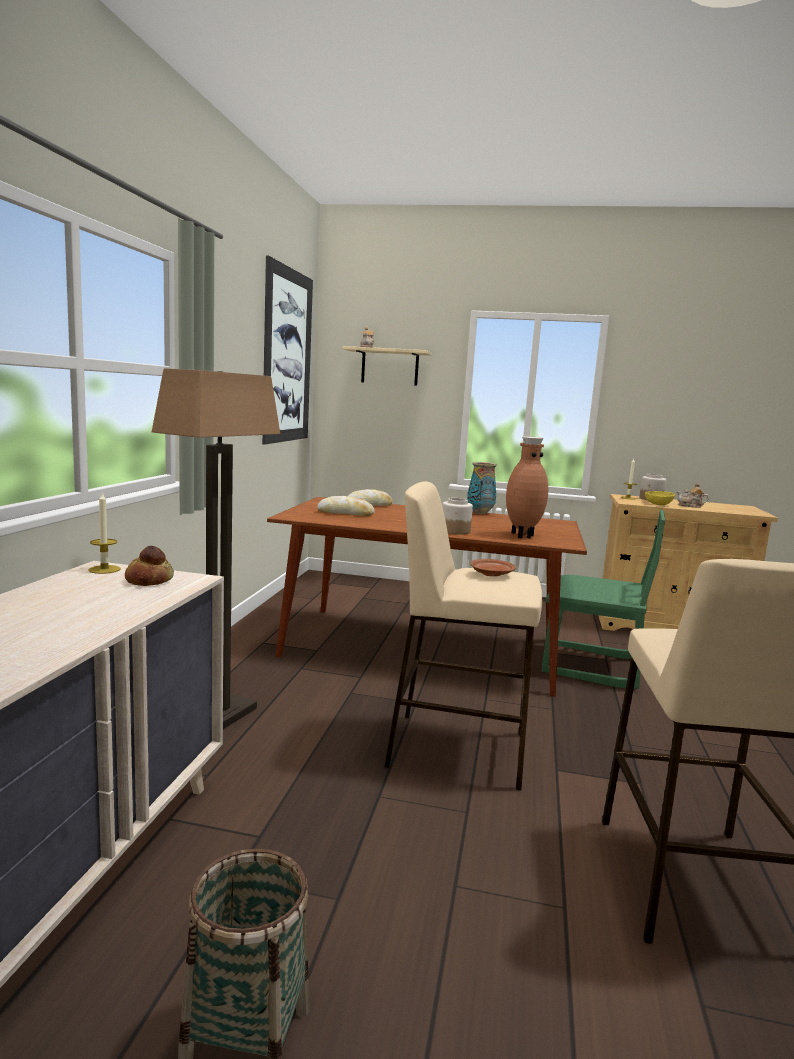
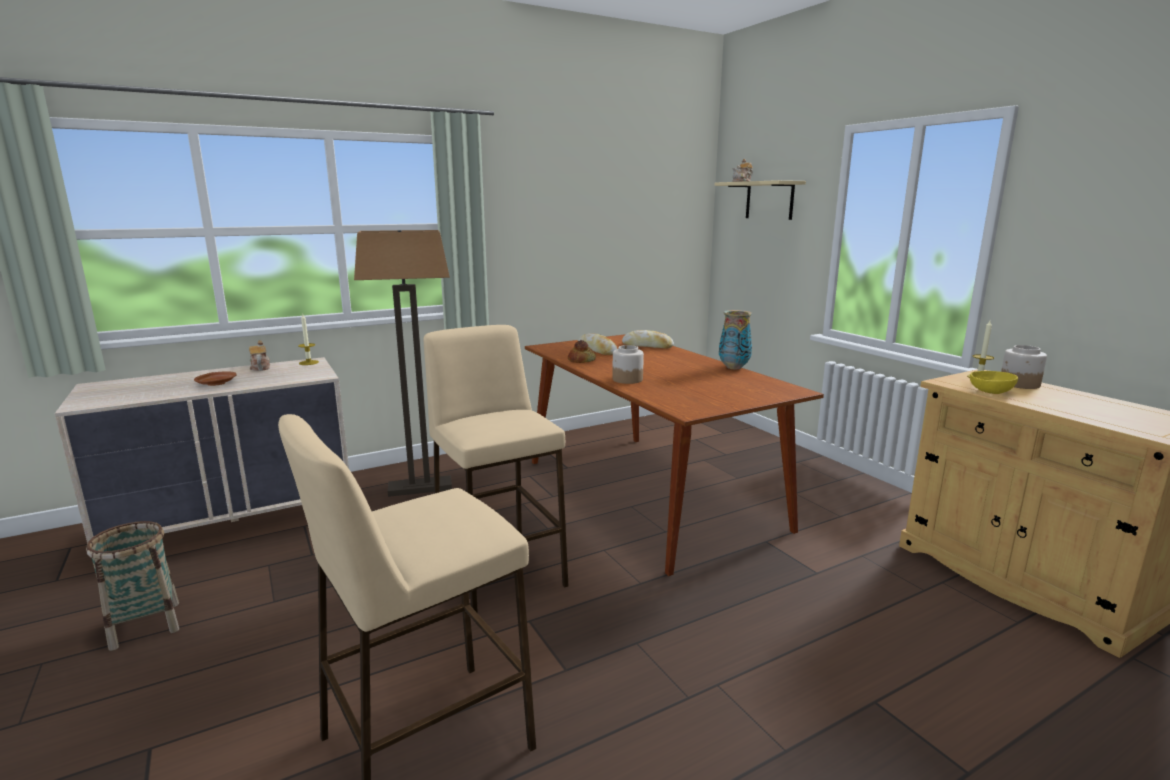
camera: 50 degrees right, 5 degrees up
bread [125,546,174,586] -> bread moved to [568,340,596,363]
picture [262,255,313,445] -> none
brown plate [470,559,516,576] -> brown plate moved to [194,371,237,386]
brown vase [506,436,548,539] -> none
green chair [542,510,665,689] -> none
teapot [676,483,709,508] -> teapot moved to [249,340,270,371]

